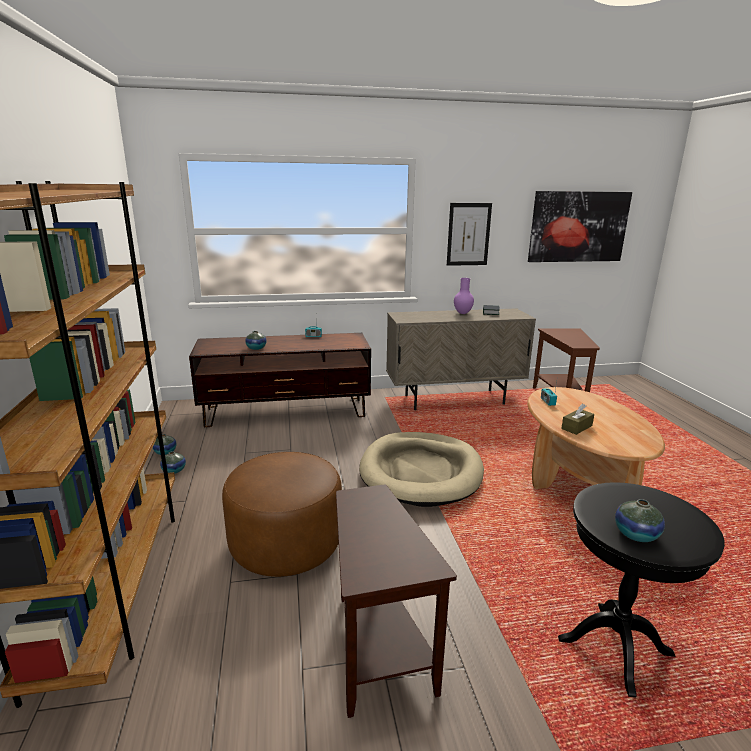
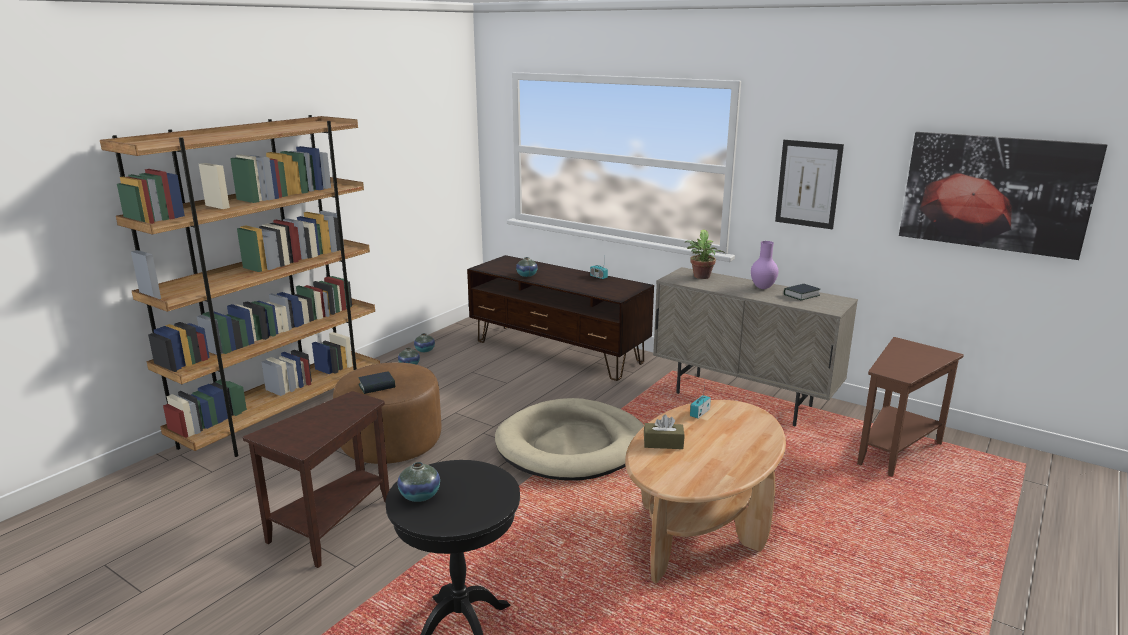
camera: 45 degrees right, 0 degrees up
none -> book [358,371,395,394]
none -> potted plant [685,229,725,279]

